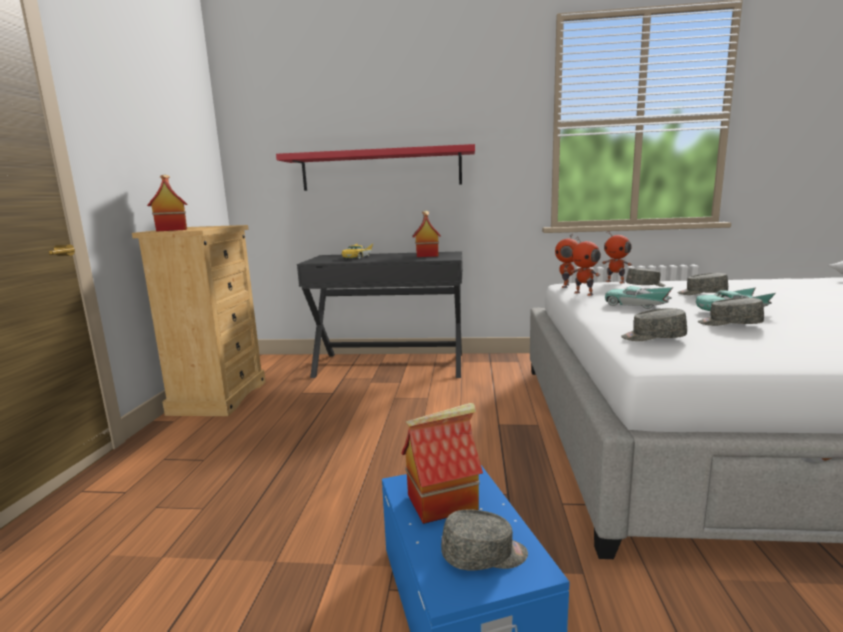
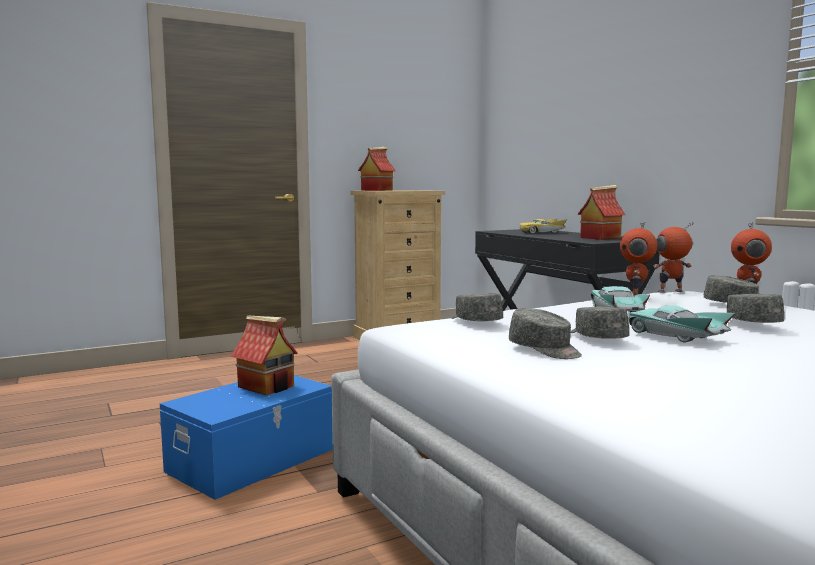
camera: 55 degrees right, 5 degrees down
red shelf [276,144,475,191] -> none
grey cap [441,509,528,570] -> grey cap moved to [509,308,582,359]

